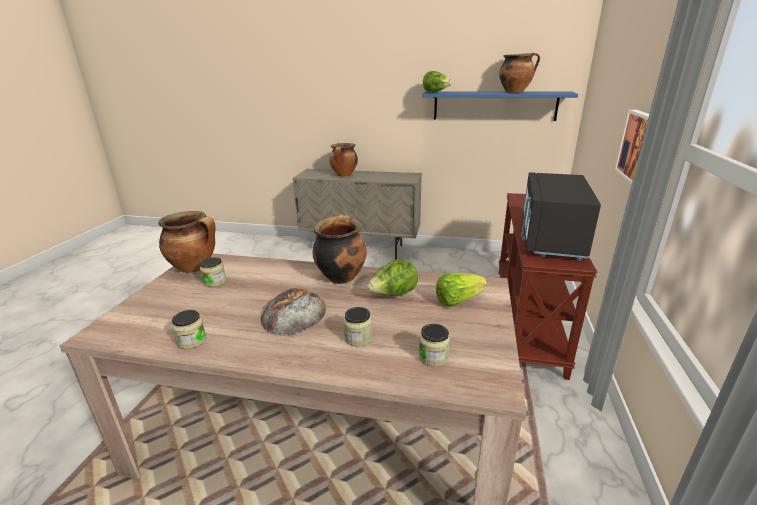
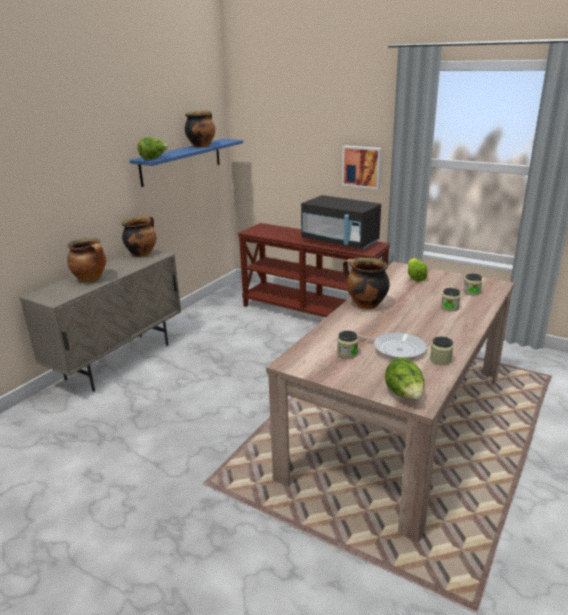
camera: 70 degrees left, 0 degrees up
cooking pot [158,211,215,273] -> cooking pot moved to [122,216,156,257]
bread [261,288,326,336] -> none
lettuce [367,259,418,296] -> lettuce moved to [385,358,425,399]
none -> frying pan [357,332,427,360]

